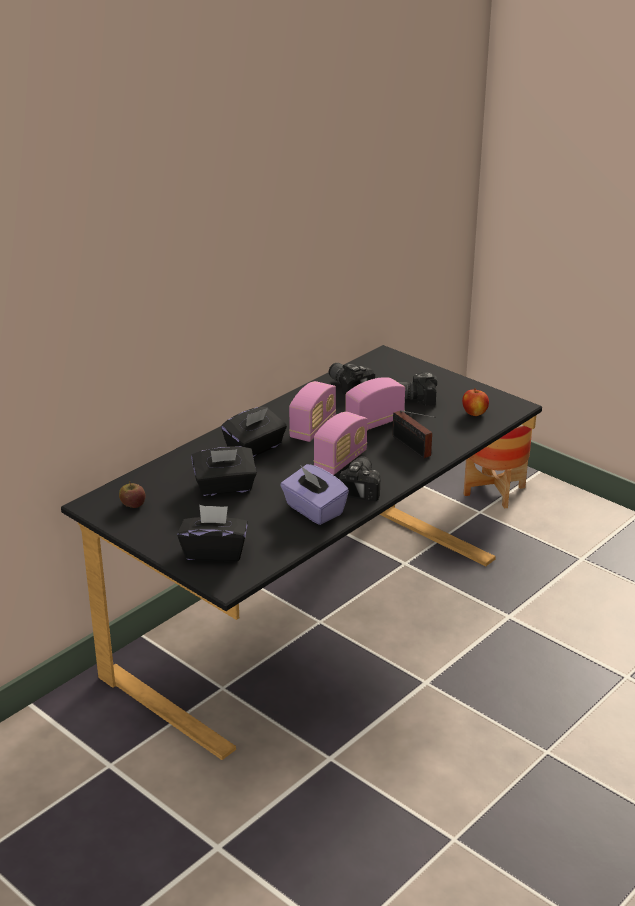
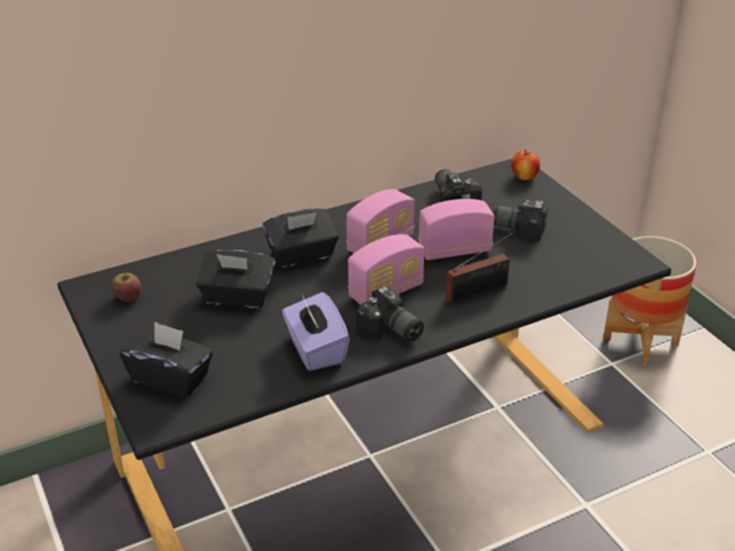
camera: 20 degrees right, 5 degrees up
camera [338,456,380,501] -> camera turned 105 degrees clockwise [356,286,424,341]
radio [392,410,436,458] -> radio turned 105 degrees counterclockwise [446,232,515,304]
apple [462,388,489,416] -> apple moved to [511,149,540,180]

